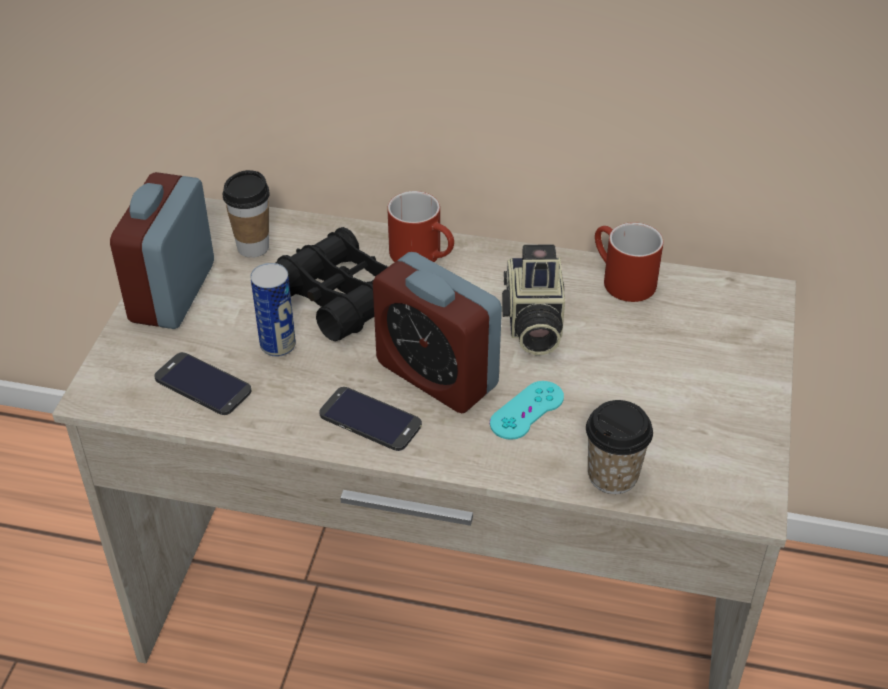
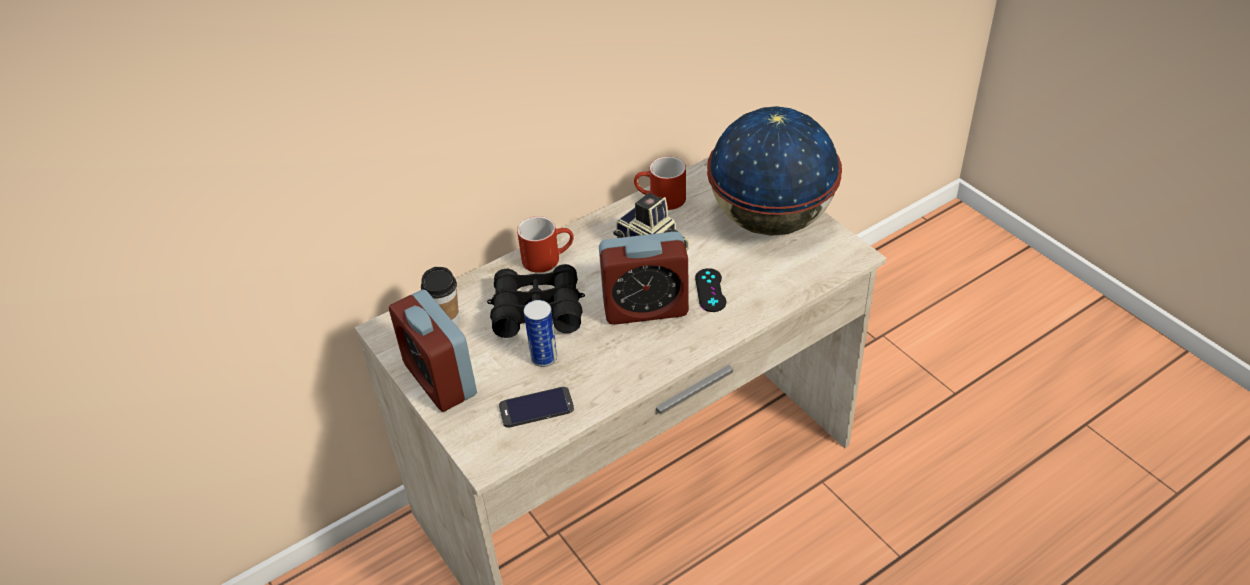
camera: 45 degrees left, 0 degrees up
phone [319,387,422,451] -> none
turquoise game controller [490,381,564,440] -> black game controller [695,268,726,312]
cup [586,400,653,494] -> none
none -> globe [707,106,842,236]

